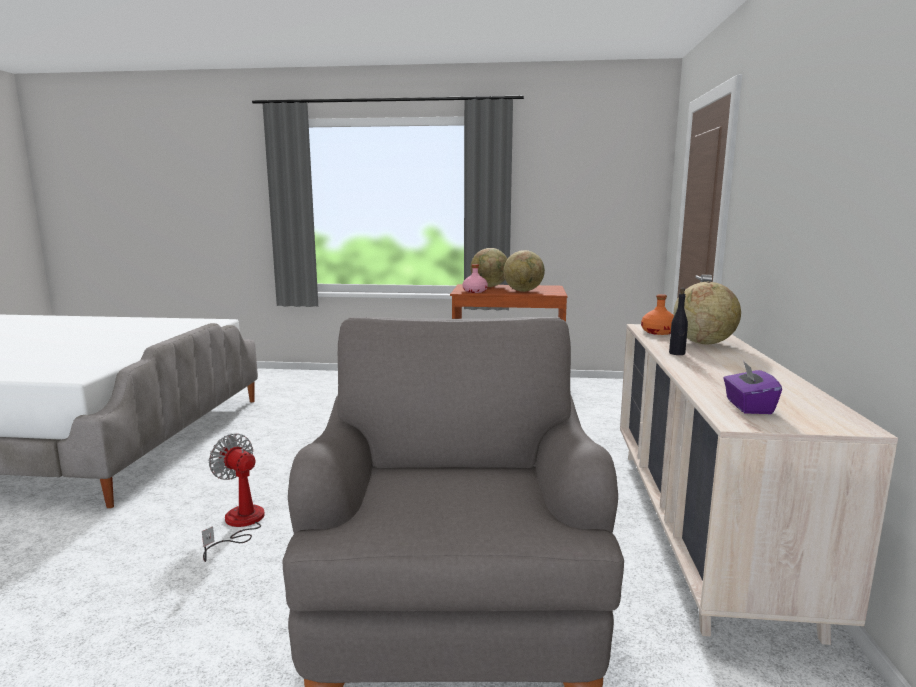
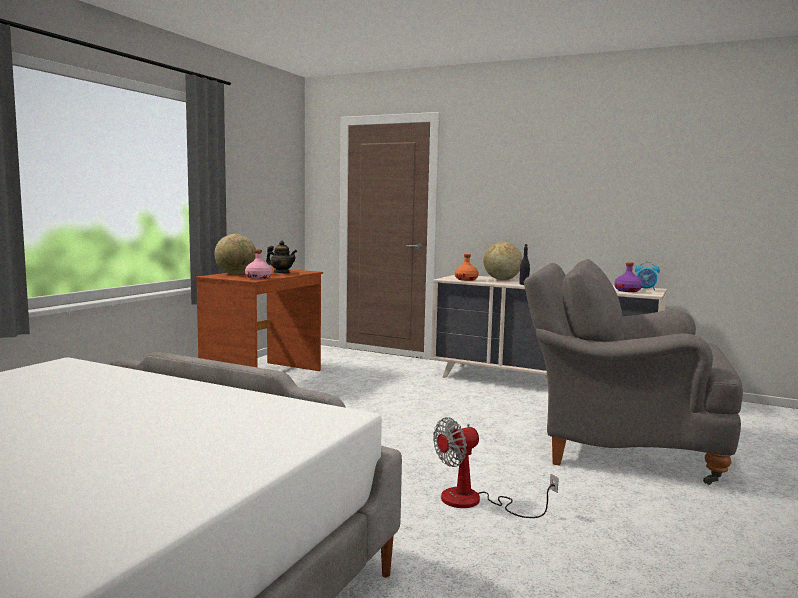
camera: 70 degrees left, 5 degrees down
globe [503,250,545,292] -> teapot [266,241,297,273]
purple tissue box [723,362,782,414] -> purple bottle [614,262,642,292]
none -> alarm clock [635,262,660,290]

